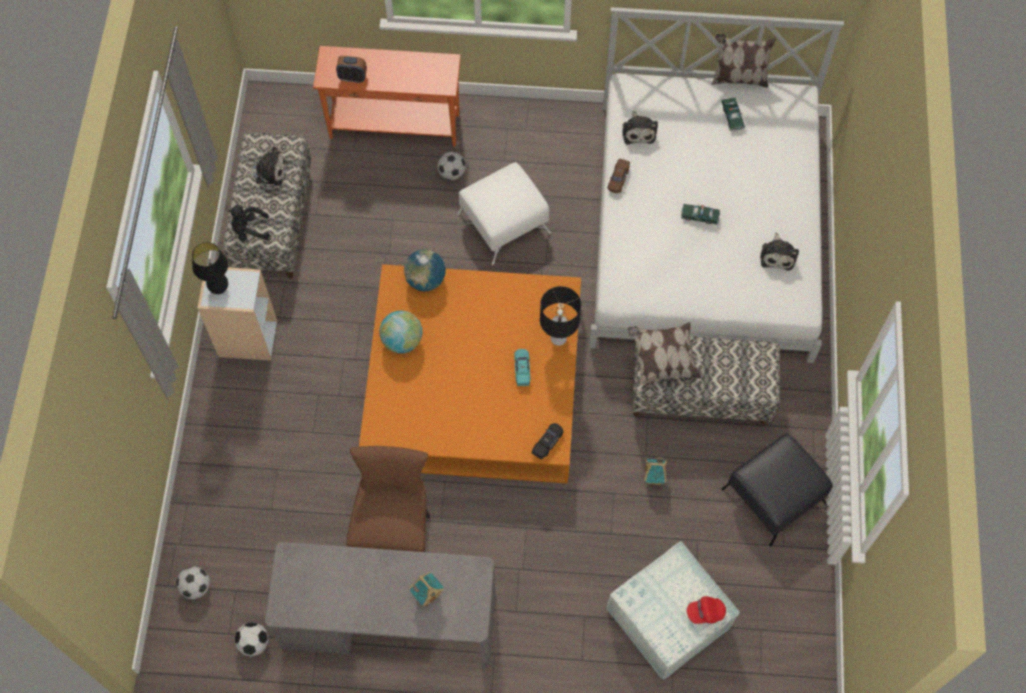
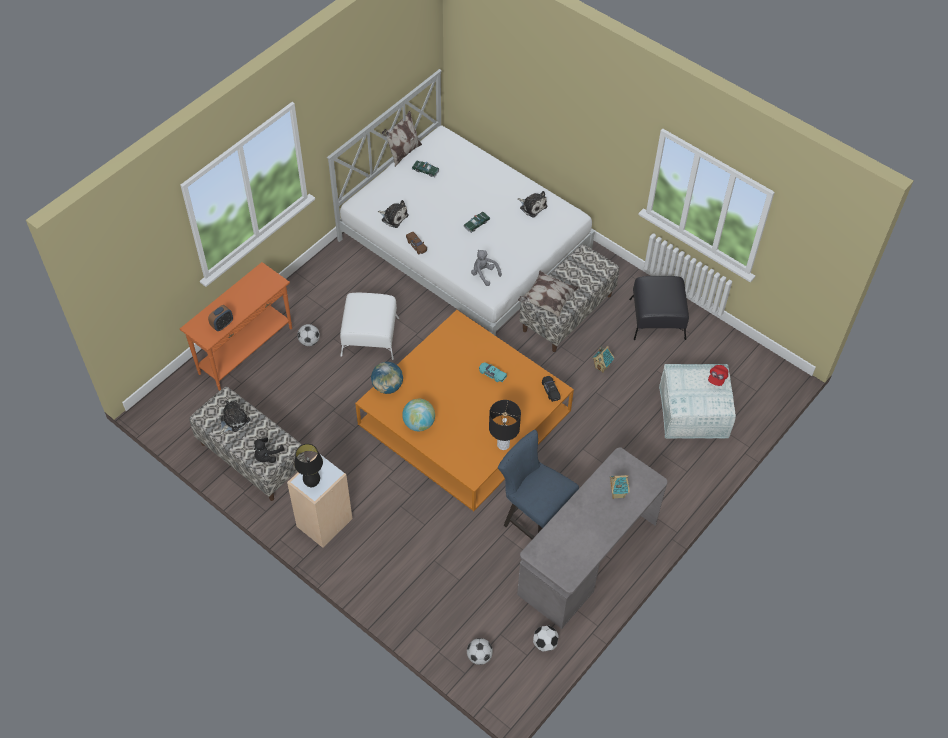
camera: 55 degrees left, 10 degrees down
brown chair [346,446,430,552] -> blue chair [498,430,579,539]
black table lamp [540,286,581,346] -> black table lamp moved to [489,400,521,450]
none -> grey plush toy [471,250,502,286]

